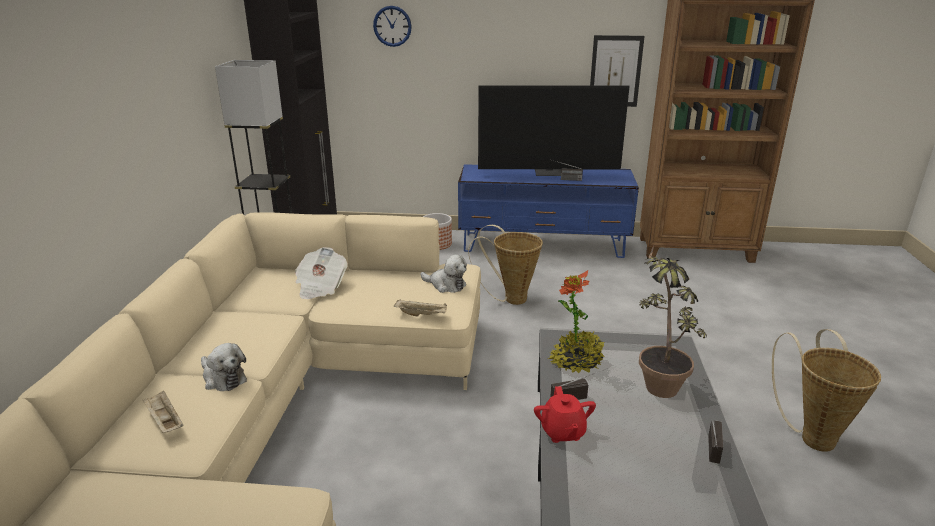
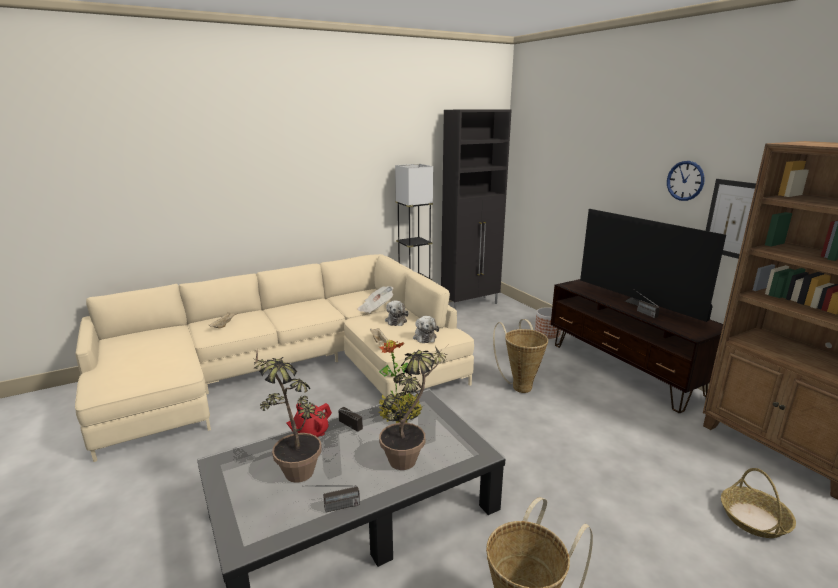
camera: 55 degrees right, 5 degrees down
plush toy [201,343,247,391] -> plush toy moved to [385,300,409,326]
wall clock [373,6,412,47] -> wall clock moved to [667,161,705,201]
blue tv stand [458,164,639,258] -> brown tv stand [551,279,723,413]
none -> potted plant [253,351,326,483]
none -> basket [721,468,796,538]

